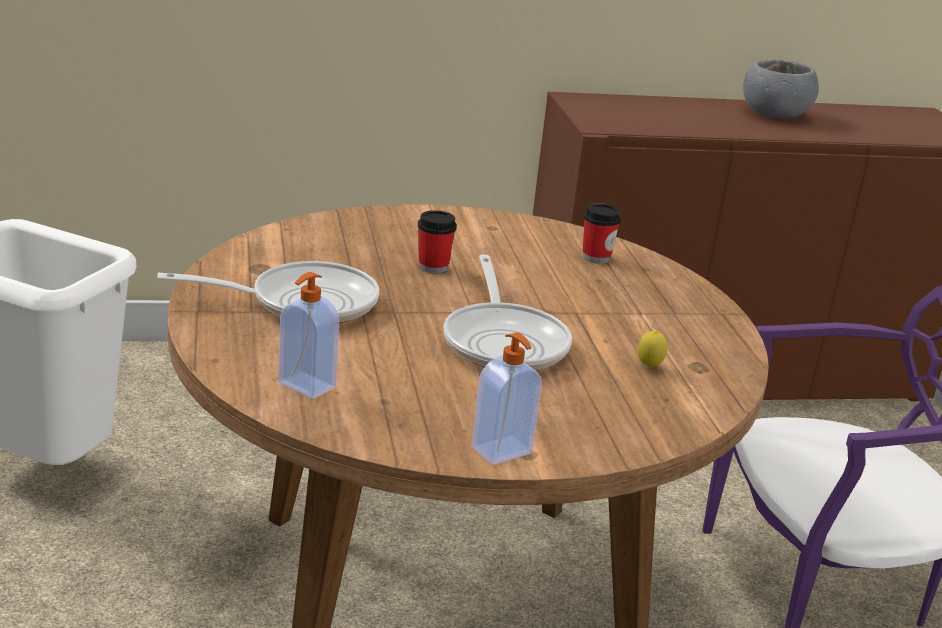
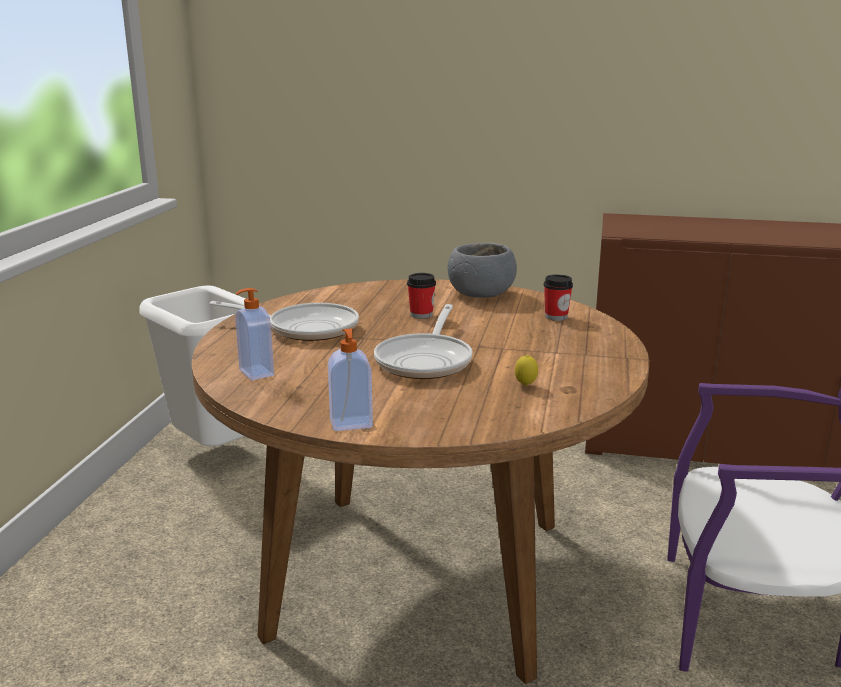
camera: 25 degrees right, 5 degrees down
grey bowl [743,59,819,118] -> grey bowl moved to [448,243,517,298]

